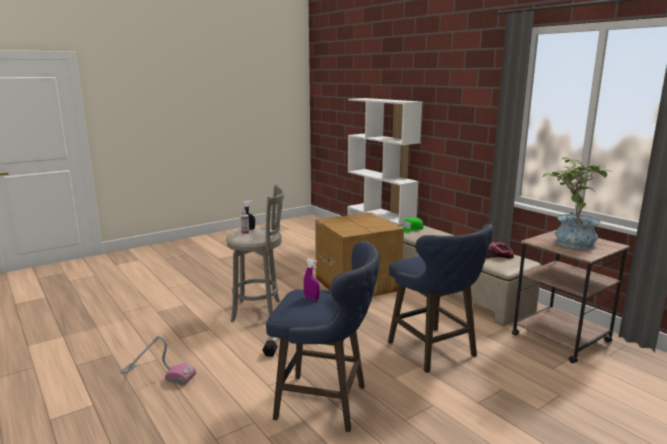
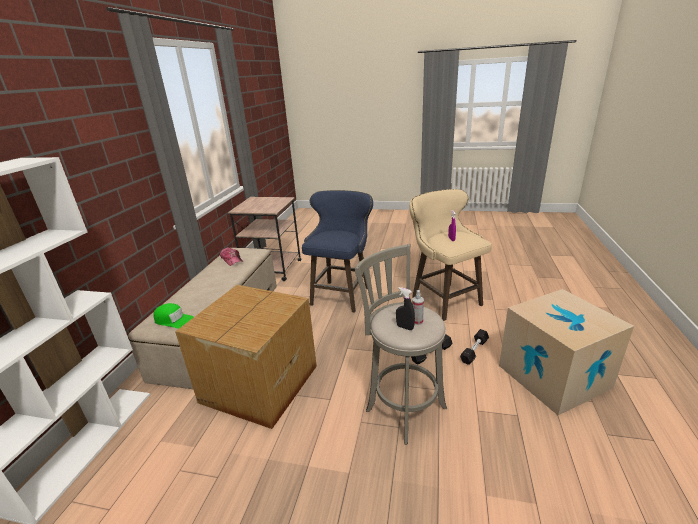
camera: 130 degrees left, 10 degrees up
vacuum cleaner [120,336,196,386] -> cardboard box [499,289,634,415]
blue stool [266,241,380,432] -> beige stool [409,189,492,321]
potted plant [543,157,612,249] -> none
none -> black dumbbell [460,329,489,365]

